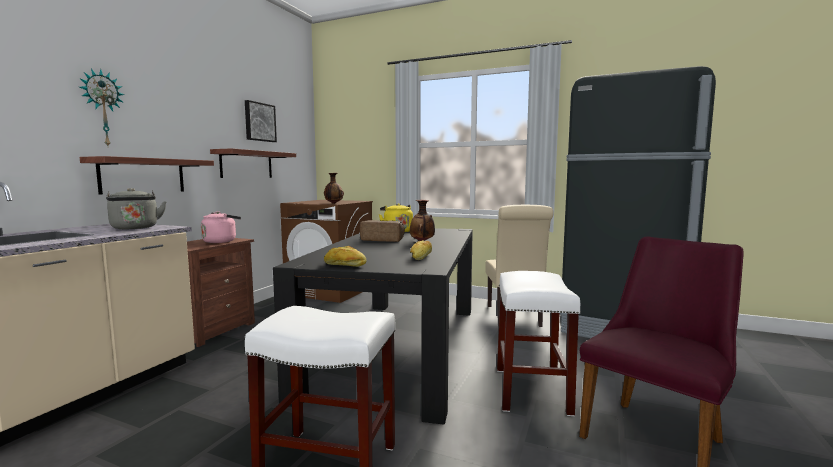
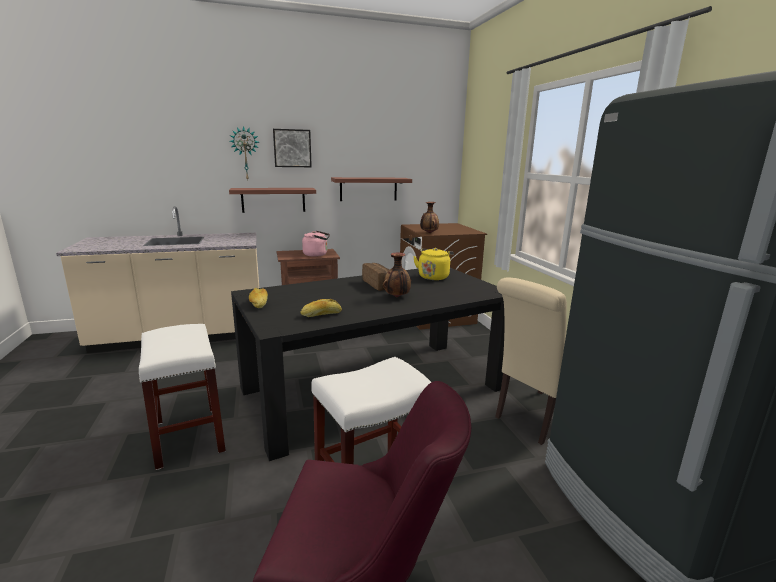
camera: 50 degrees right, 10 degrees up
grey kettle [106,188,167,229] -> none
picture [245,100,277,142] -> picture moved to [273,129,312,167]

